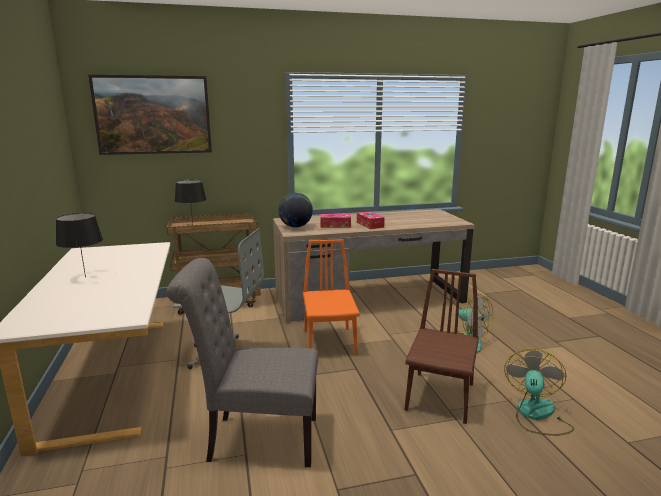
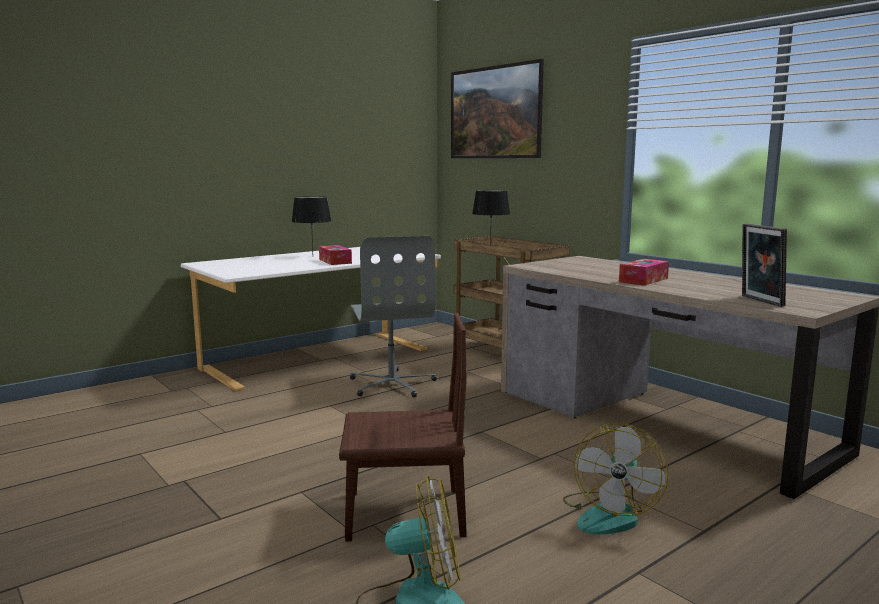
camera: 65 degrees right, 5 degrees down
grey chair [166,258,318,467] -> none
globe [278,193,313,228] -> none
orange chair [303,239,360,355] -> none
tissue box [321,214,351,228] -> tissue box moved to [319,245,352,265]
none -> picture frame [742,224,787,307]

